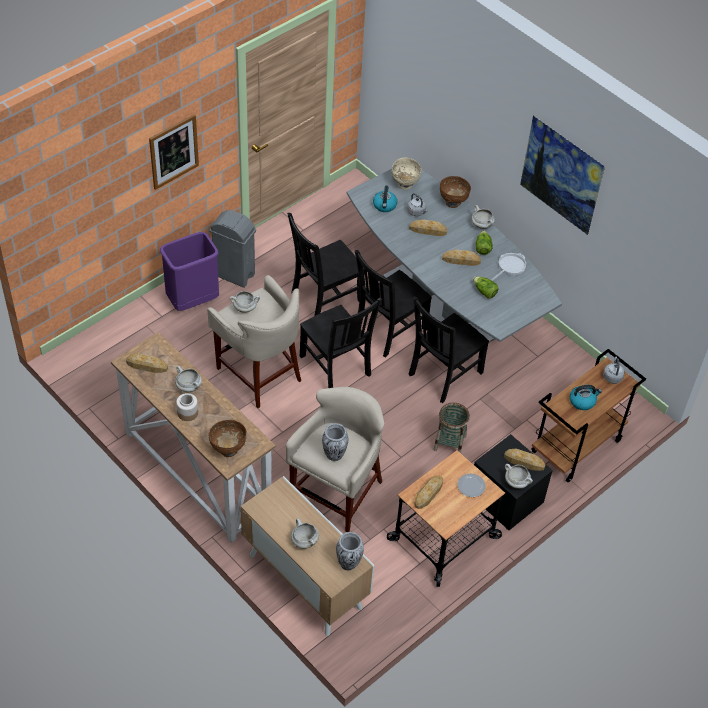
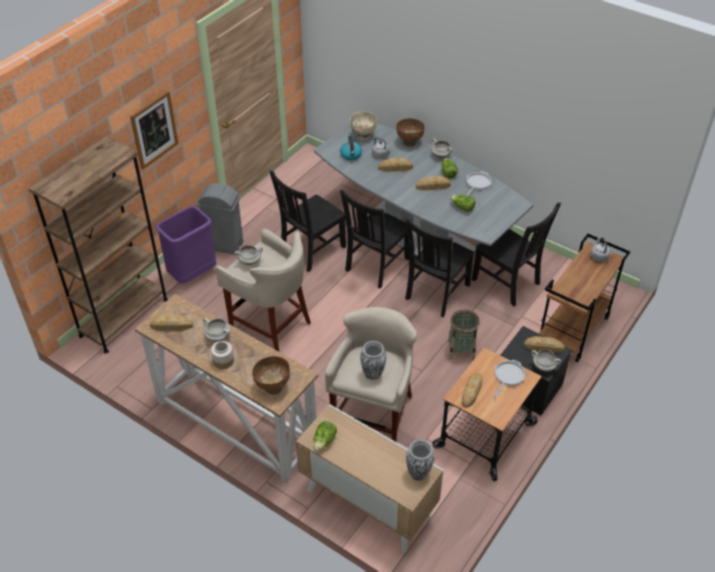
camera: 10 degrees left, 5 degrees down
white cooking pot [291,518,319,549] -> none
black chair [300,298,382,388] -> black chair moved to [472,203,561,307]
plate [458,474,486,497] -> frying pan [493,360,525,399]
picture [520,116,605,235] -> none
kettle [570,385,602,410] -> none
none -> brown bookcase [28,136,168,354]
none -> lettuce [314,421,337,451]

